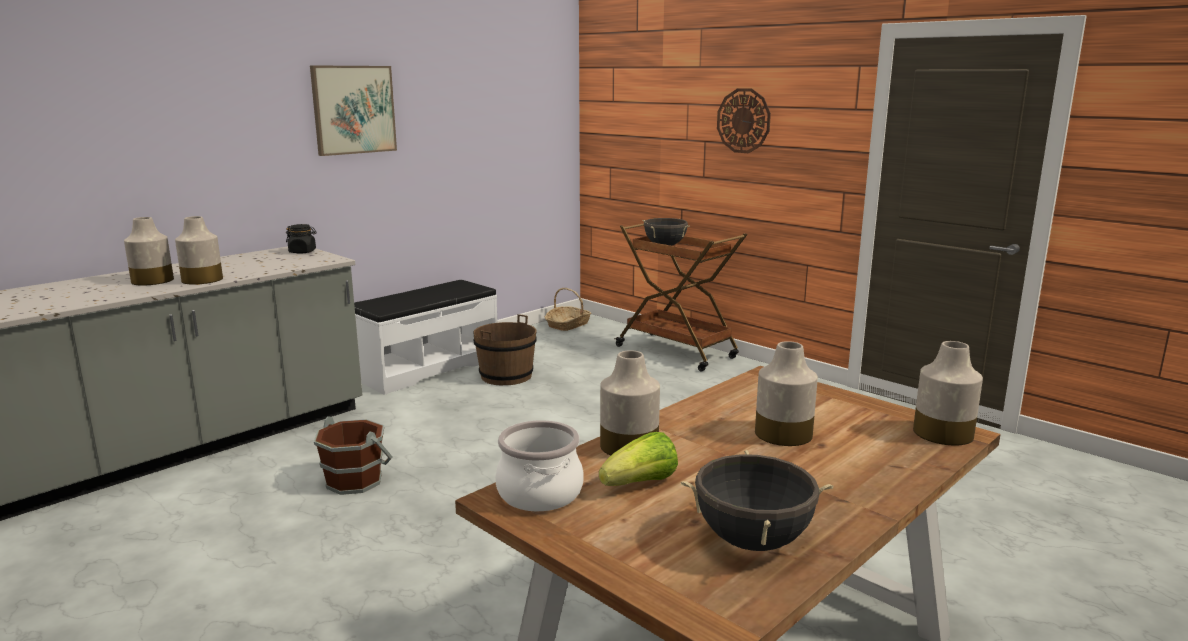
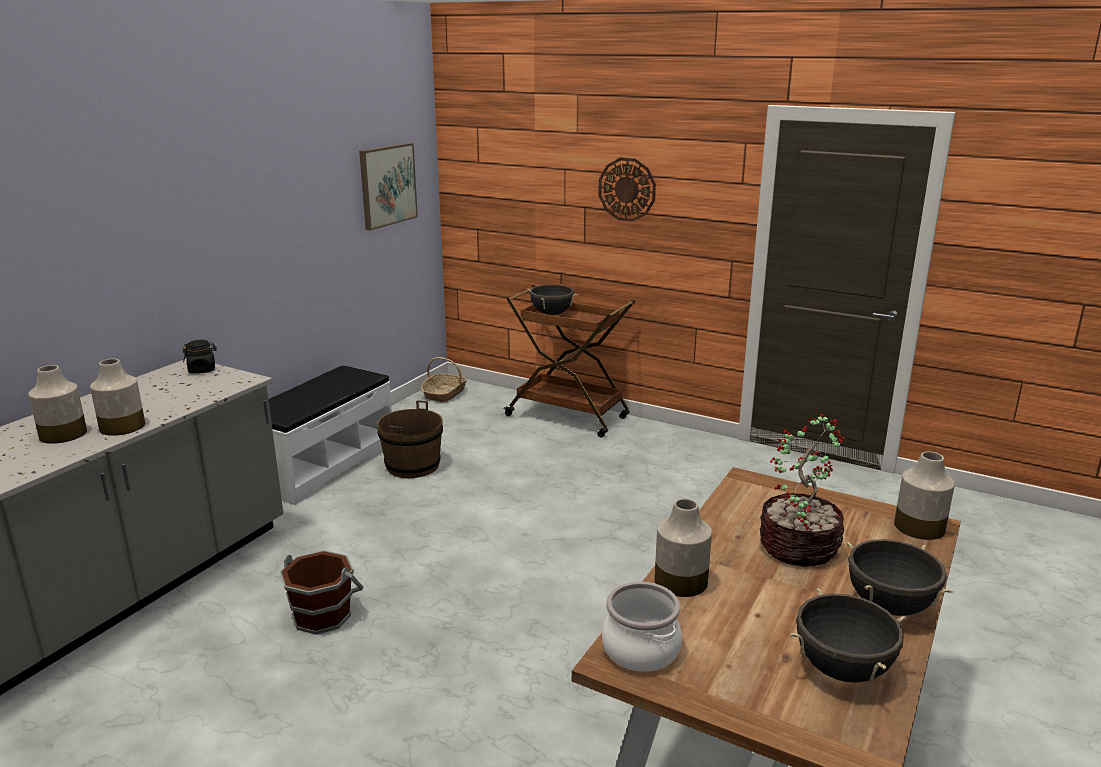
camera: 15 degrees left, 5 degrees up
picture [310,65,397,156] -> picture moved to [359,143,418,230]
lettuce [599,432,678,486] -> none
beige vase [755,341,818,446] -> potted plant [760,414,844,567]
none -> black cooking pot [845,539,953,616]

